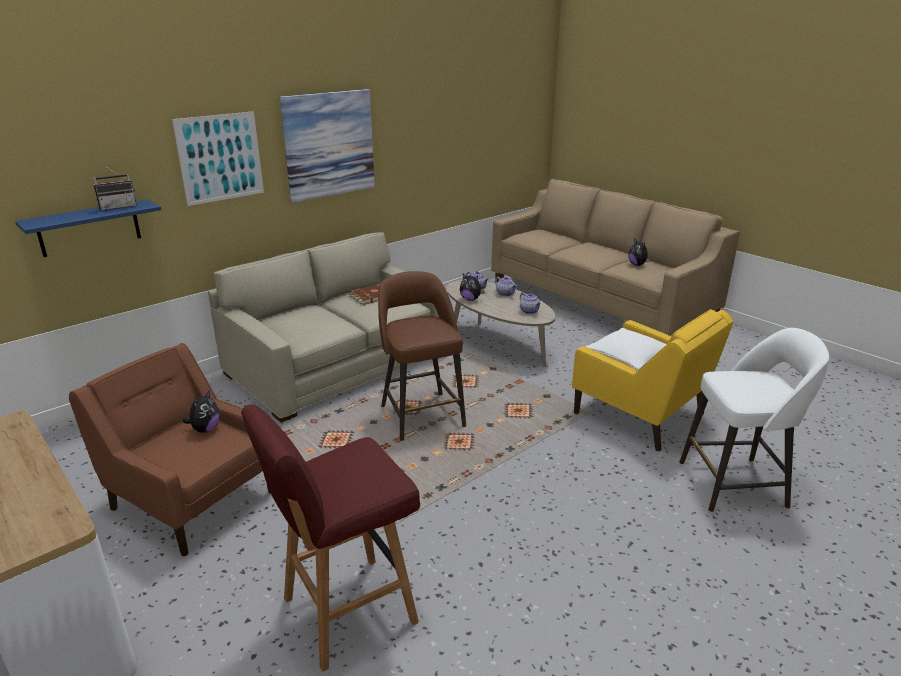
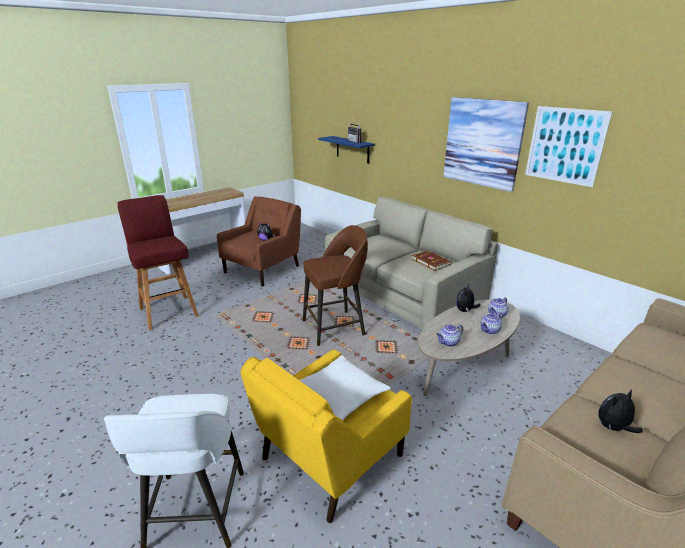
camera: 90 degrees right, 0 degrees up
picture [172,111,264,206] -> picture moved to [525,106,612,187]

